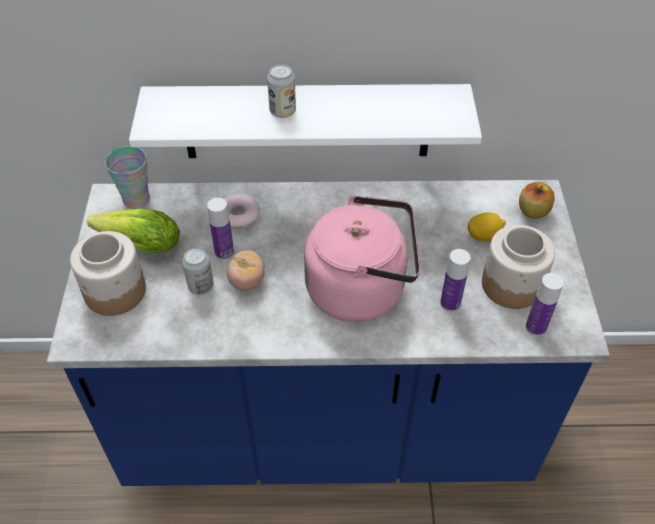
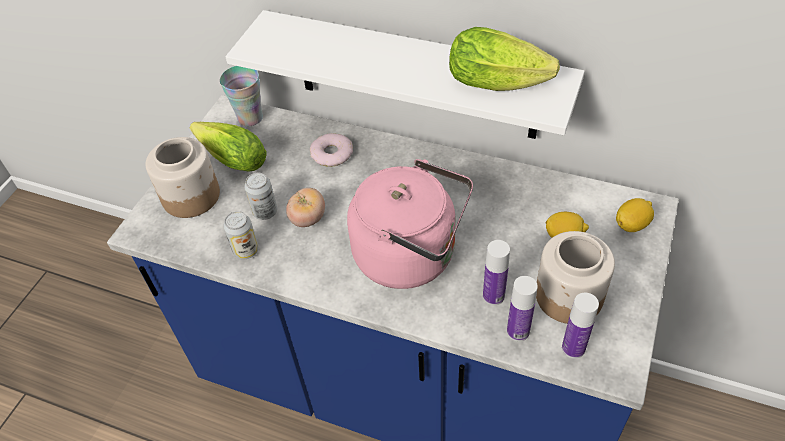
camera: 25 degrees right, 0 degrees up
bottle [207,198,234,260] -> bottle moved to [507,276,538,341]
can [267,64,296,118] -> can moved to [223,211,259,260]
apple [519,182,555,219] -> lemon [616,198,654,232]
none -> lettuce [449,27,560,91]

